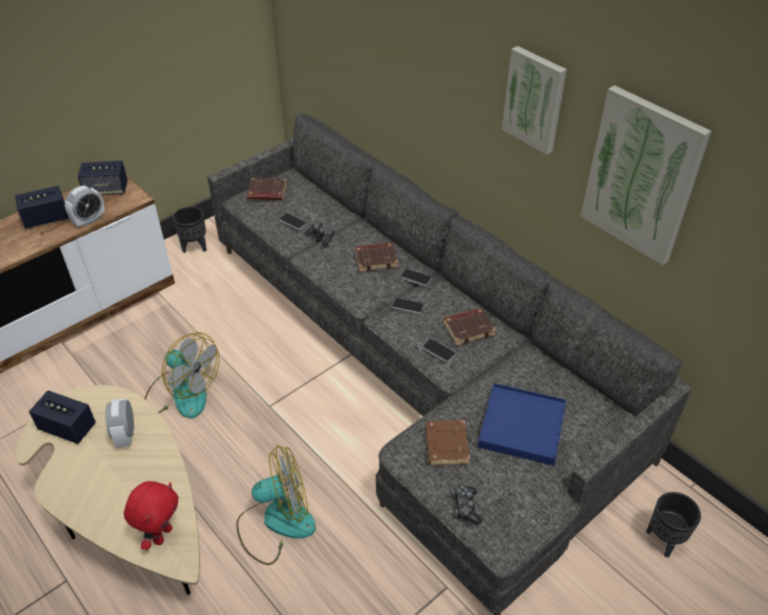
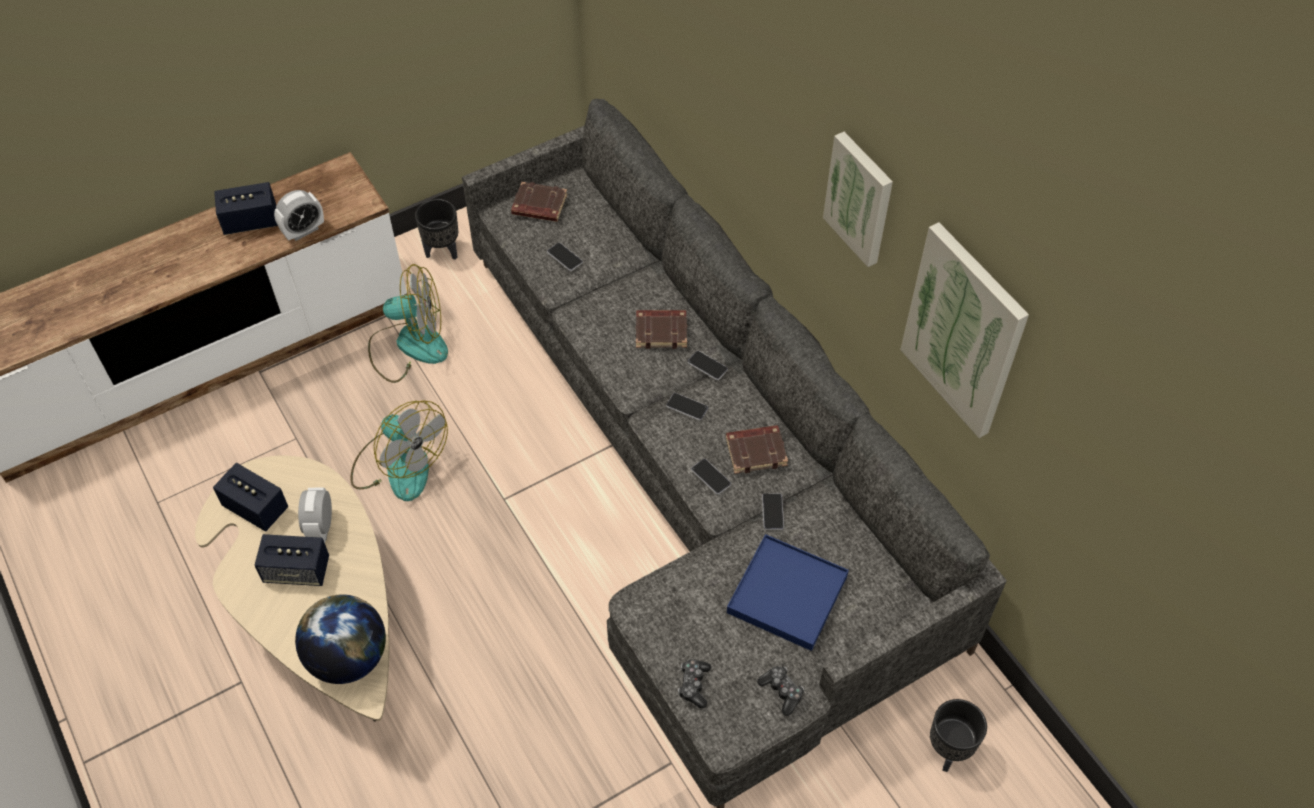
camera: 10 degrees right, 10 degrees up
speaker [78,160,128,195] -> speaker moved to [254,534,329,586]
red plush toy [124,481,179,550] -> globe [295,594,386,684]
fan [236,445,316,565] -> fan moved to [368,264,448,383]
game controller [305,222,334,246] -> game controller moved to [757,666,804,716]
brown book [425,420,470,465] -> none
none -> phone [762,493,784,530]

